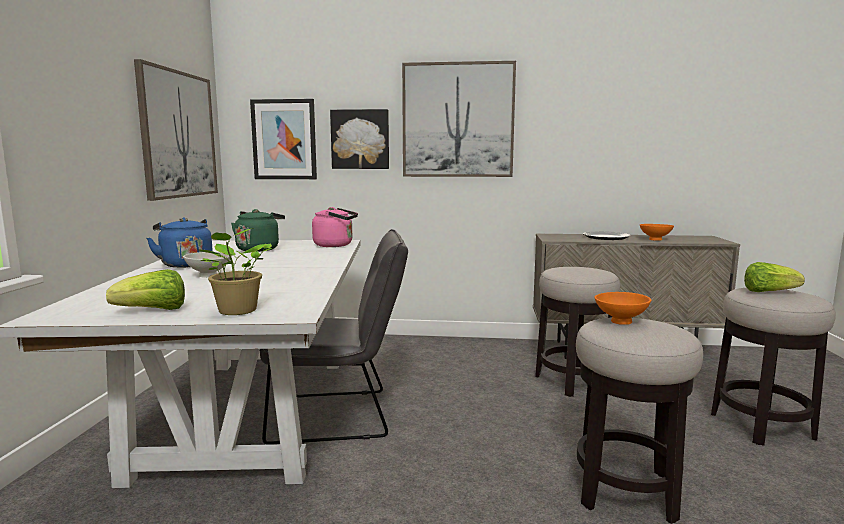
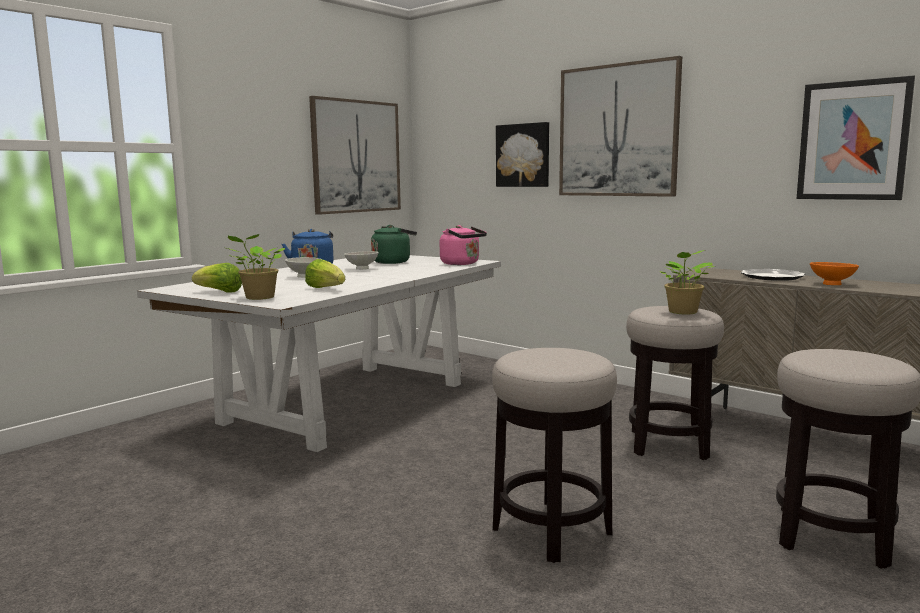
camera: 35 degrees right, 0 degrees up
picture [250,99,317,179] -> picture moved to [797,75,915,200]
grey chair [260,229,408,445] -> none
orange bowl [595,292,651,325] -> none
lettuce [744,262,805,292] -> lettuce moved to [305,259,345,288]
none -> white bowl [344,251,379,270]
none -> potted plant [660,250,714,314]

